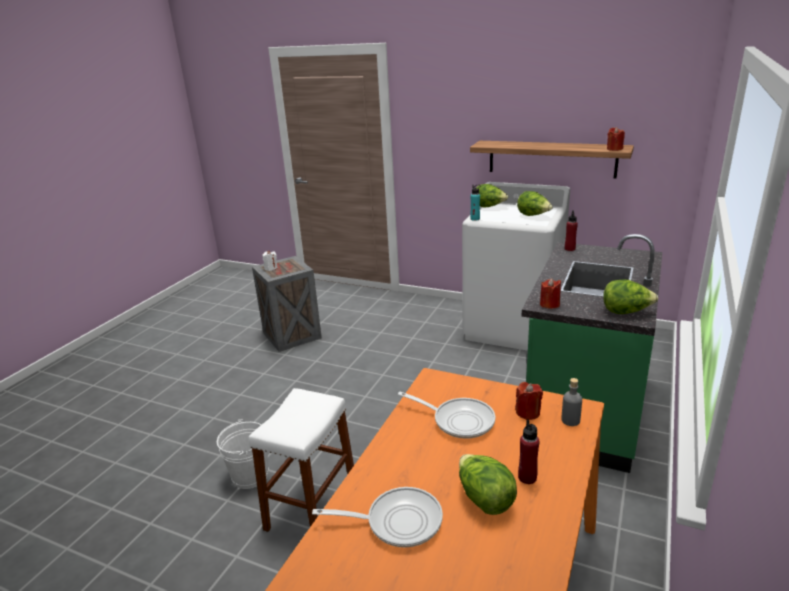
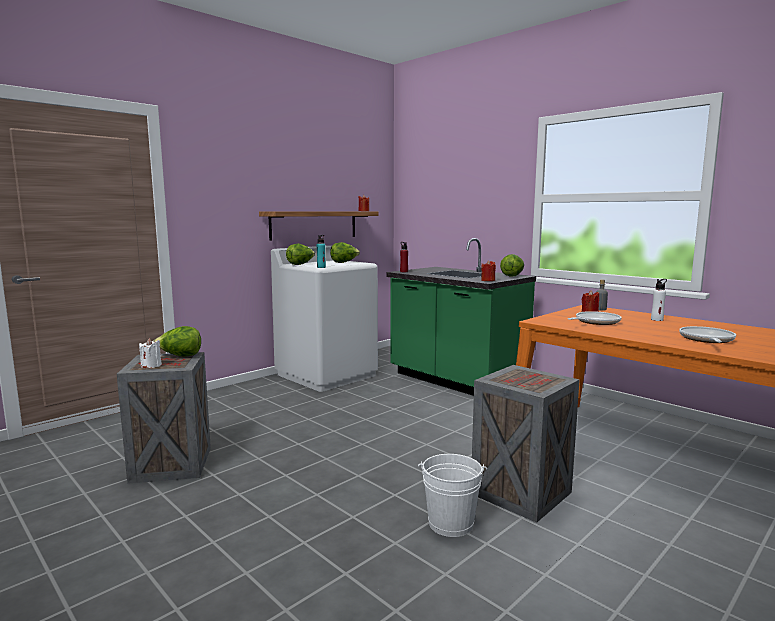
camera: 70 degrees left, 15 degrees down
white stool [249,388,354,532] -> crate [472,365,580,523]
lettuce [459,454,517,515] -> lettuce moved to [153,326,201,357]
red bottle [518,420,539,484] -> white bottle [651,279,667,321]

